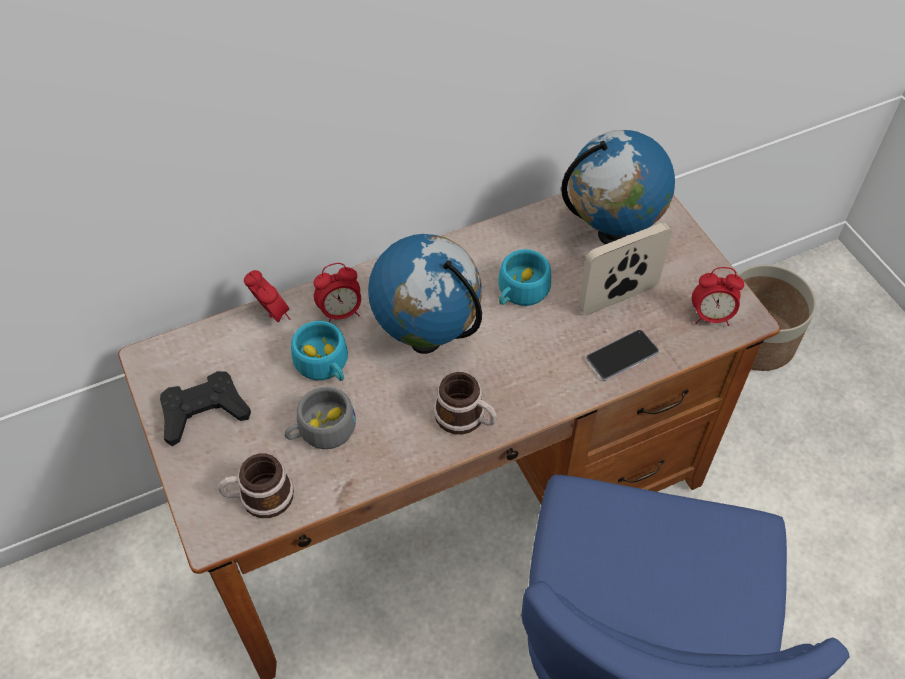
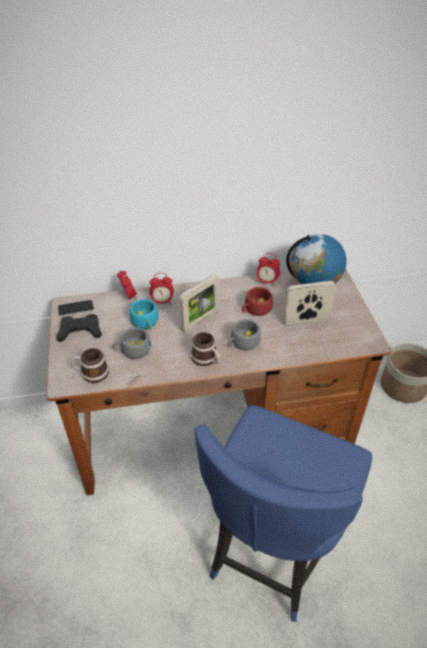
camera: 15 degrees right, 10 degrees down
globe [368,234,482,354] -> picture frame [179,274,220,333]
turquoise cup [498,249,551,306] -> red cup [242,287,273,316]
phone [586,330,659,380] -> phone moved to [58,300,94,317]
alarm clock [692,267,744,326] -> alarm clock moved to [257,253,280,287]
none -> grey cup [227,319,261,350]

